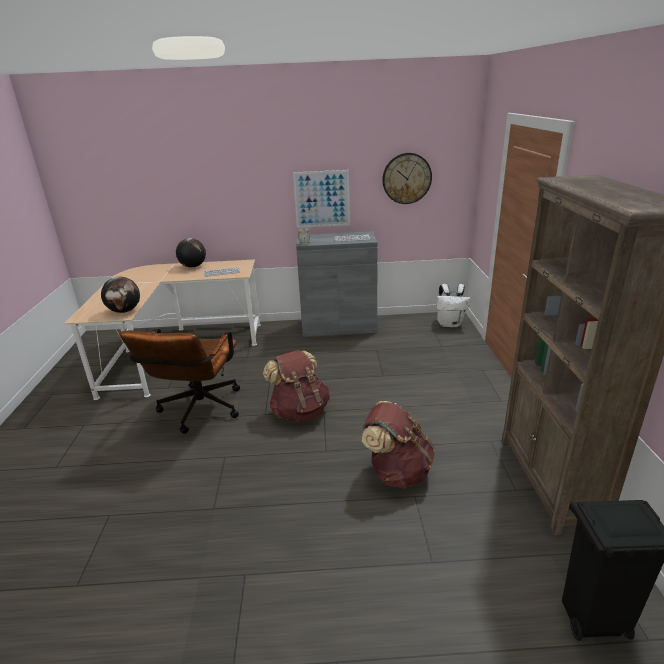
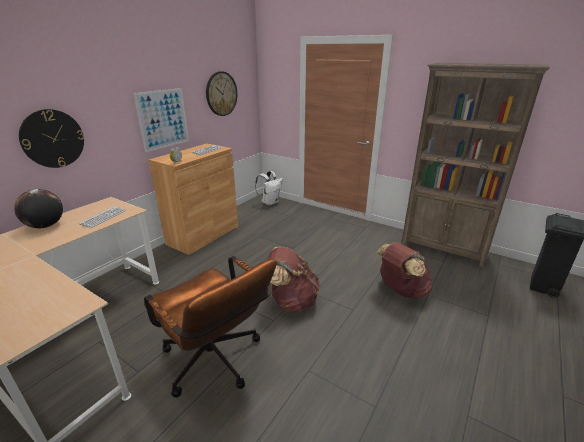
camera: 55 degrees left, 0 degrees up
globe [101,277,140,313] -> none
grey cabinet [296,231,378,337] -> brown cabinet [149,144,238,255]
none -> wall clock [19,109,84,168]

